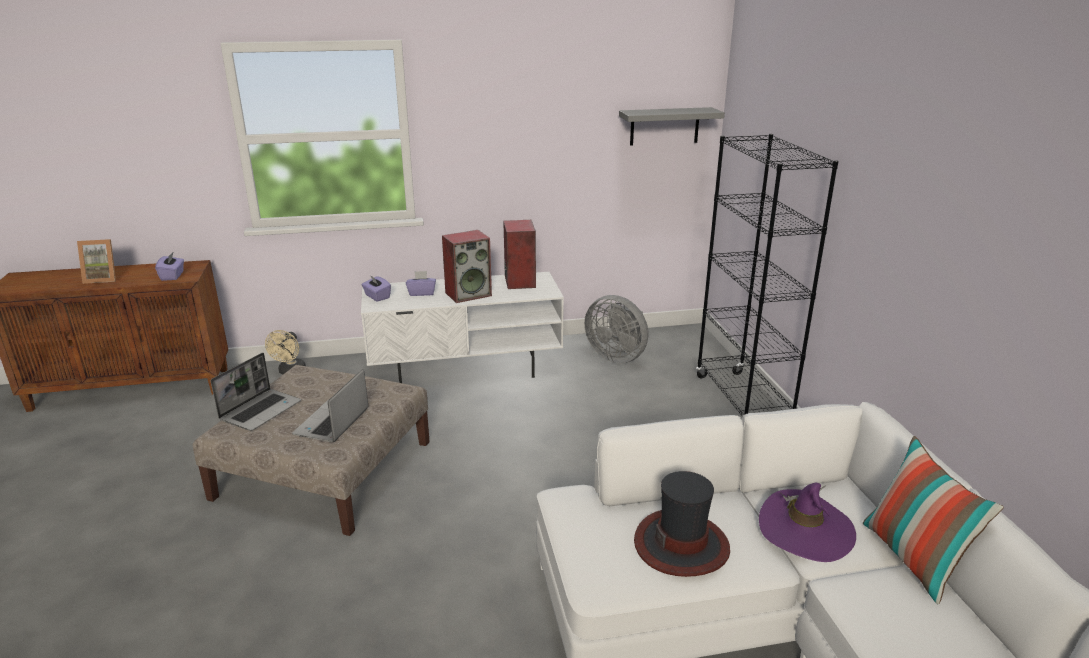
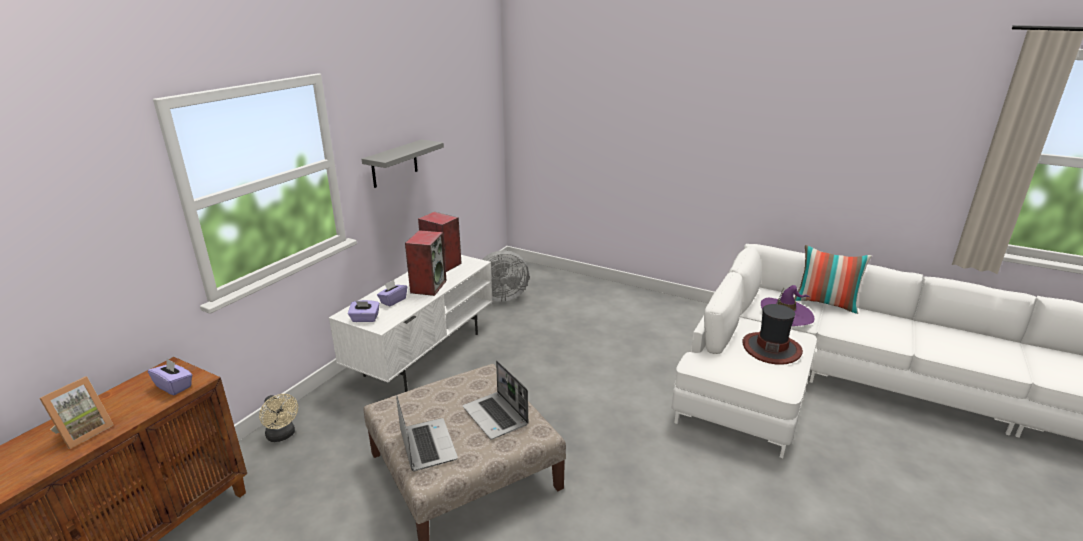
camera: 50 degrees left, 0 degrees up
grey shelf [619,107,725,146] -> grey shelf moved to [362,139,444,188]
black bookcase [696,134,839,416] -> none

